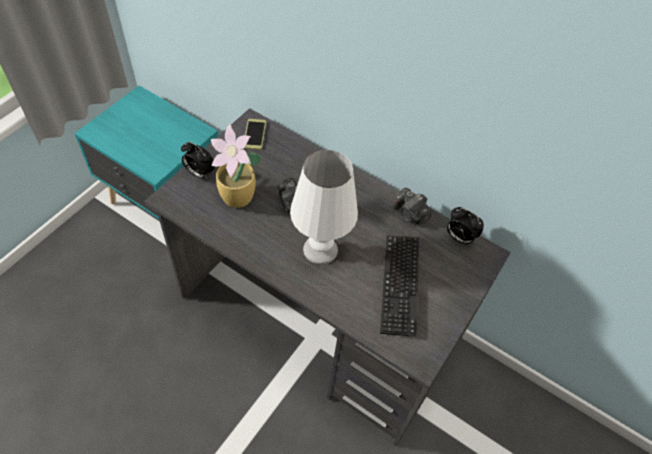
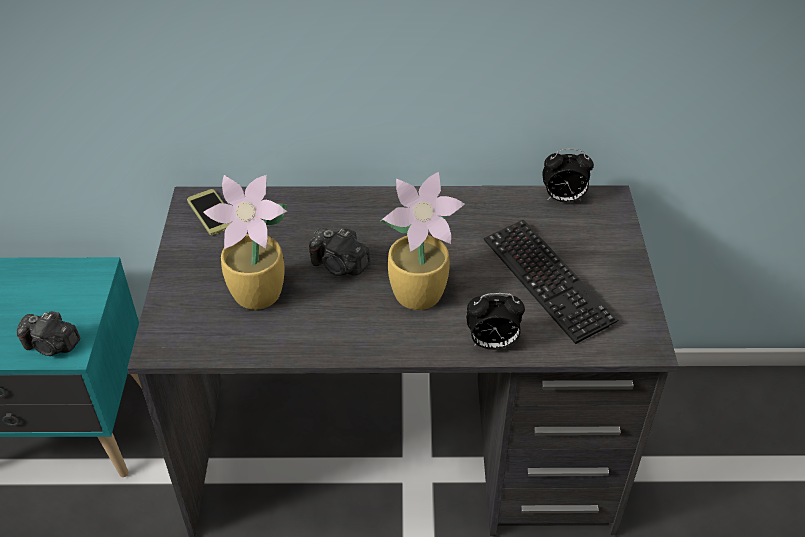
camera: 30 degrees left, 10 degrees down
alarm clock [181,141,215,180] -> alarm clock moved to [466,293,525,350]
white table lamp [290,150,358,265] -> potted plant [380,172,465,310]
camera [394,188,432,224] -> camera moved to [17,311,80,356]

